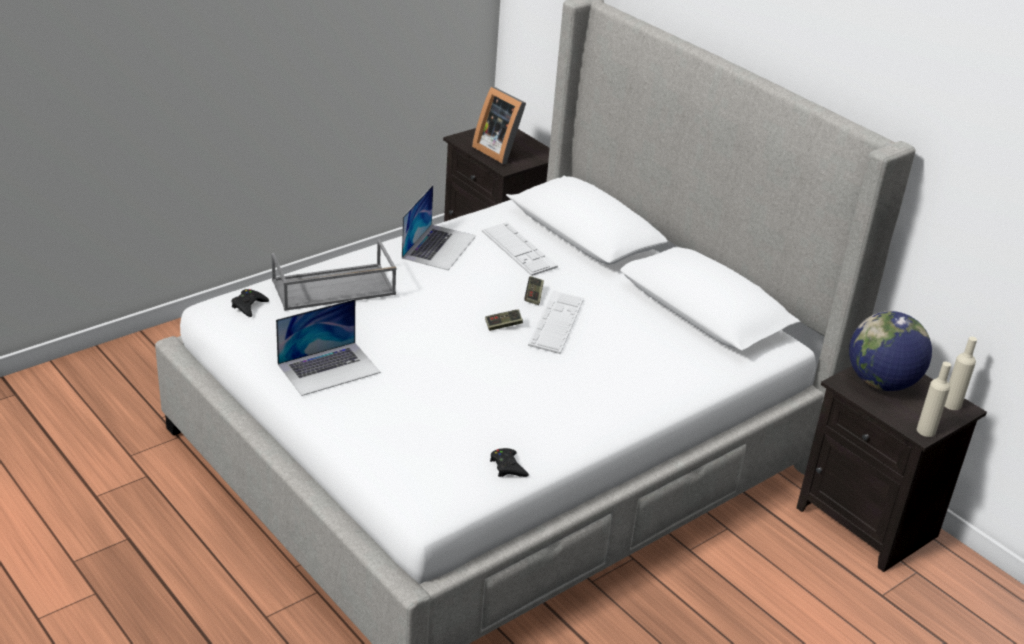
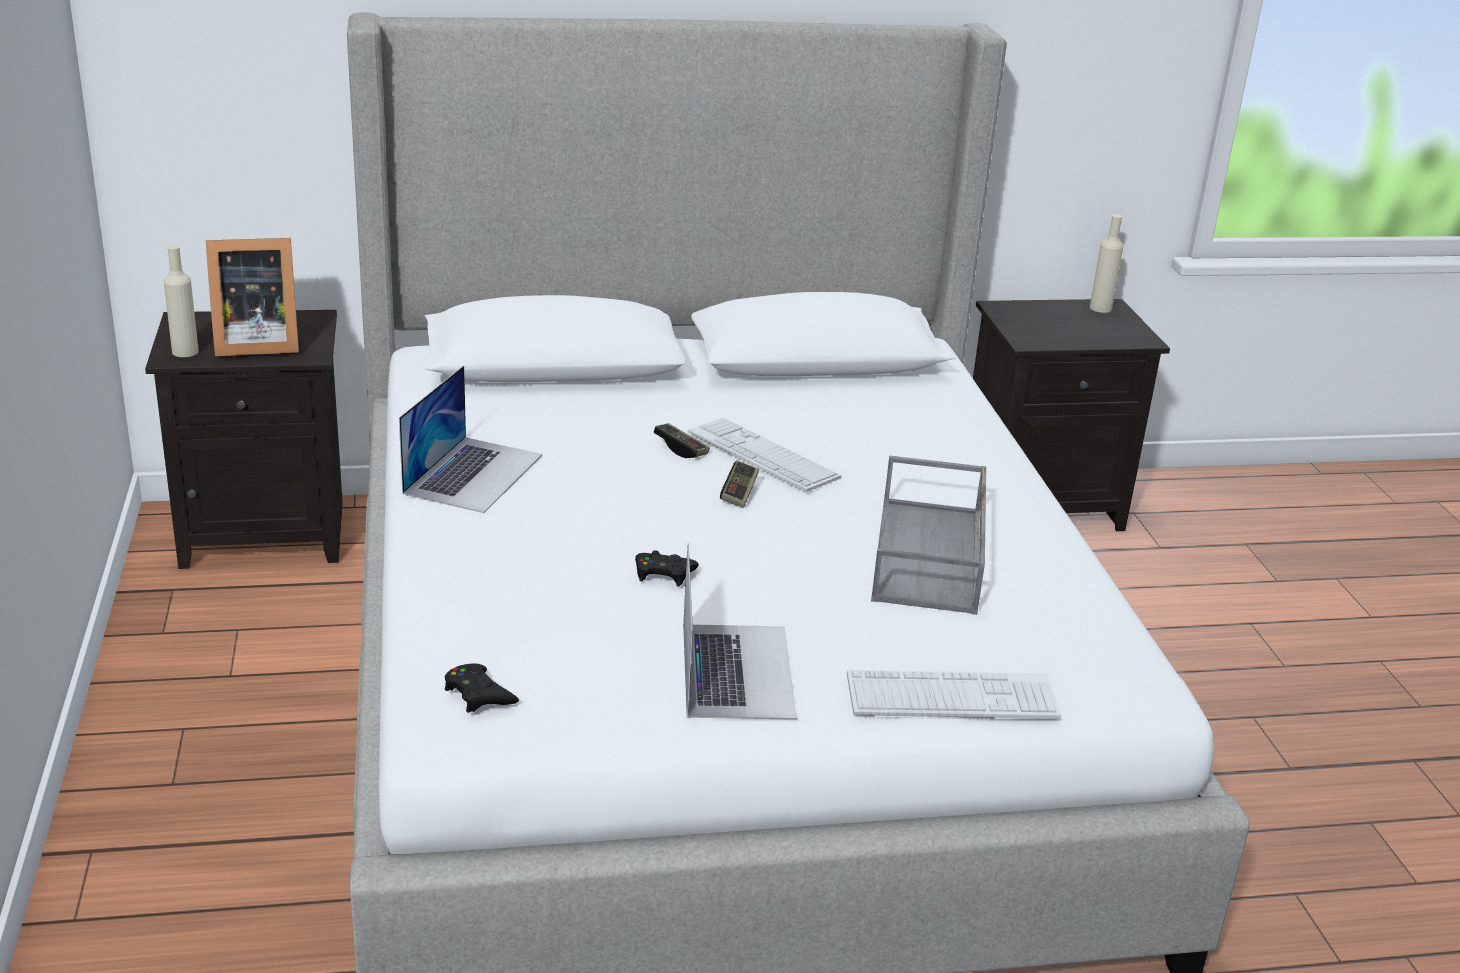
camera: 60 degrees left, 5 degrees down
grey tray [271,239,396,311] -> grey tray moved to [871,455,986,615]
laptop [402,185,476,270] -> laptop turned 60 degrees clockwise [399,366,542,513]
keyboard [482,222,558,276] -> keyboard moved to [847,670,1061,719]
black game controller [490,448,529,477] -> black game controller moved to [635,550,699,586]
globe [849,311,932,391] -> none
beige bottle [917,362,951,437] -> beige bottle moved to [164,245,199,357]

